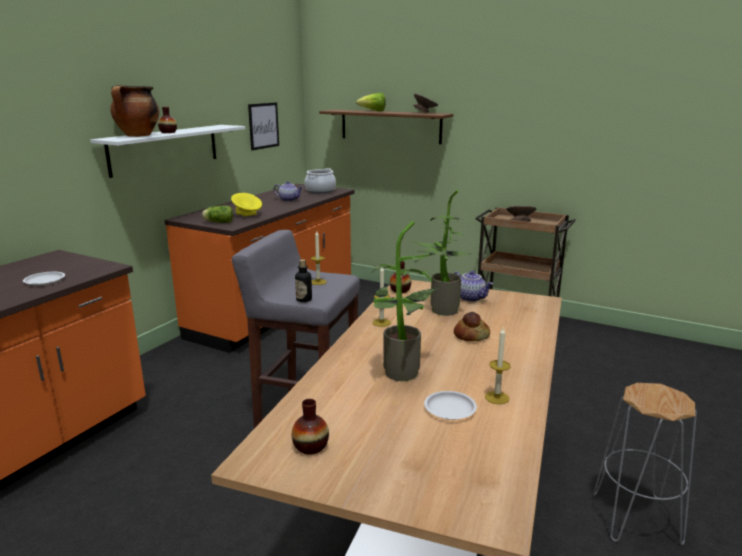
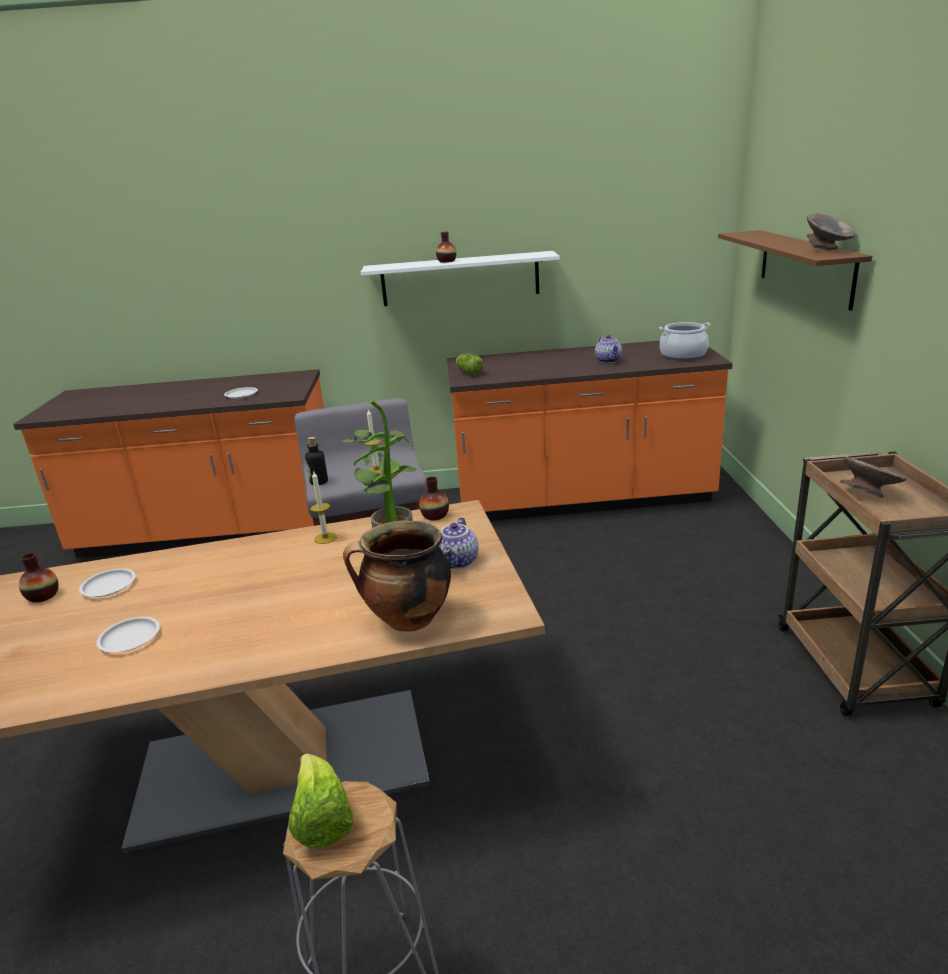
camera: 60 degrees right, 5 degrees up
cooking pot [110,85,159,137] -> cooking pot moved to [343,520,451,632]
yellow bowl [231,193,262,216] -> none
picture [248,102,279,150] -> none
lettuce [356,93,386,112] -> lettuce moved to [289,754,353,848]
potted plant [372,221,448,381] -> none
bread [454,312,490,341] -> none
candle [485,328,510,404] -> none
none -> white plate [79,568,135,597]

